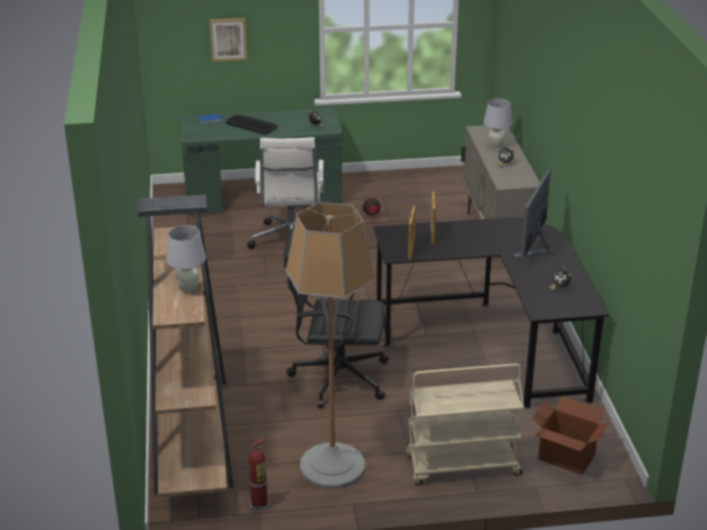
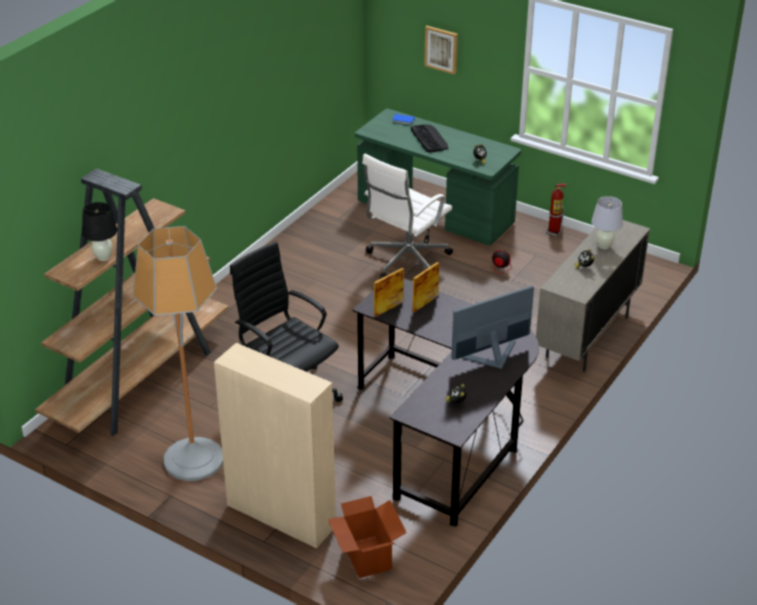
camera: 40 degrees right, 5 degrees up
white table lamp [166,225,206,293] -> black table lamp [82,202,117,261]
fire extinguisher [248,438,269,510] -> fire extinguisher moved to [546,184,566,236]
beige cart [406,363,524,485] -> beige cabinet [214,343,336,548]

